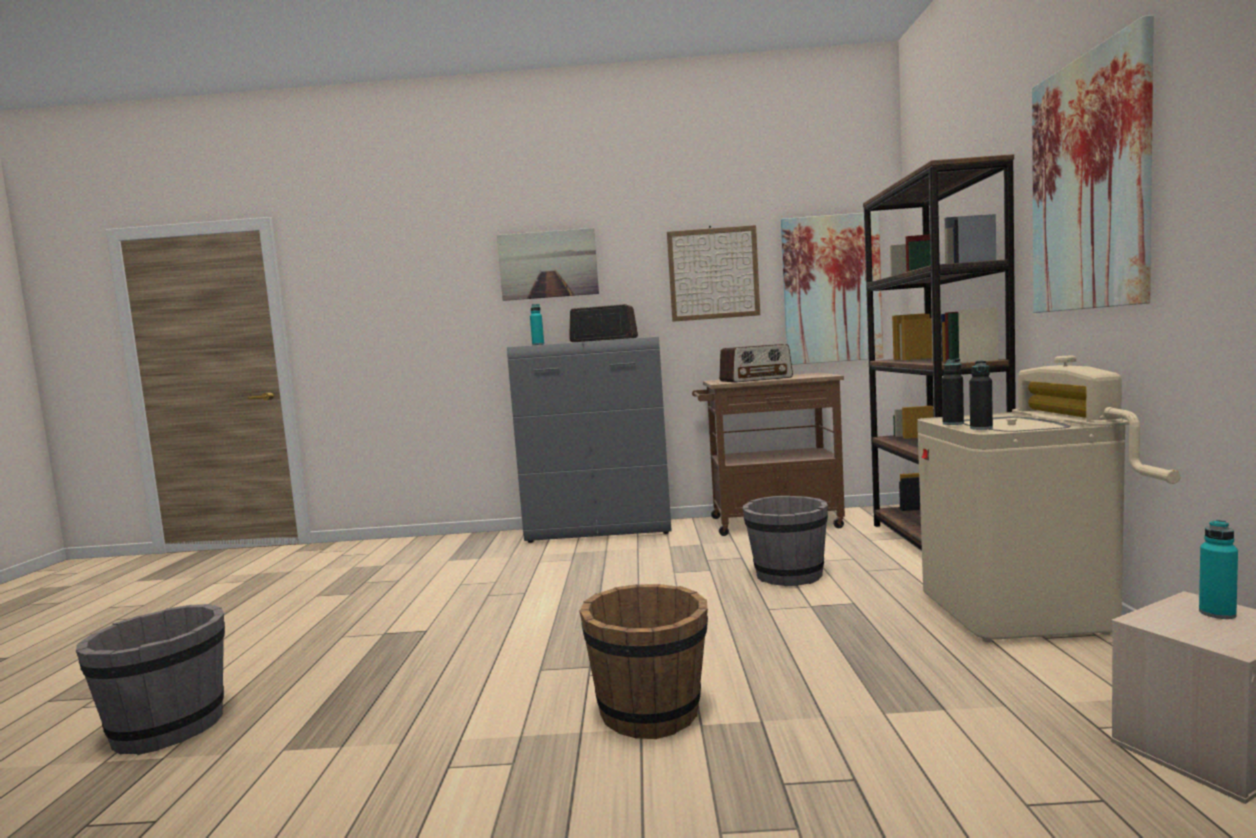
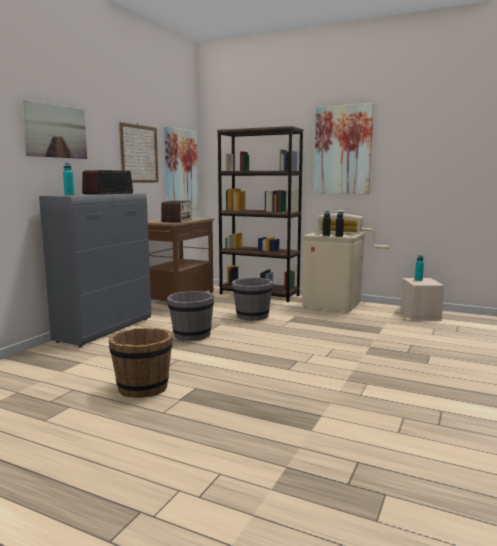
camera: 65 degrees left, 5 degrees up
grey bucket [76,604,225,755] -> grey bucket moved to [167,291,214,341]
brown bucket [579,584,708,739] -> brown bucket moved to [109,328,173,398]

